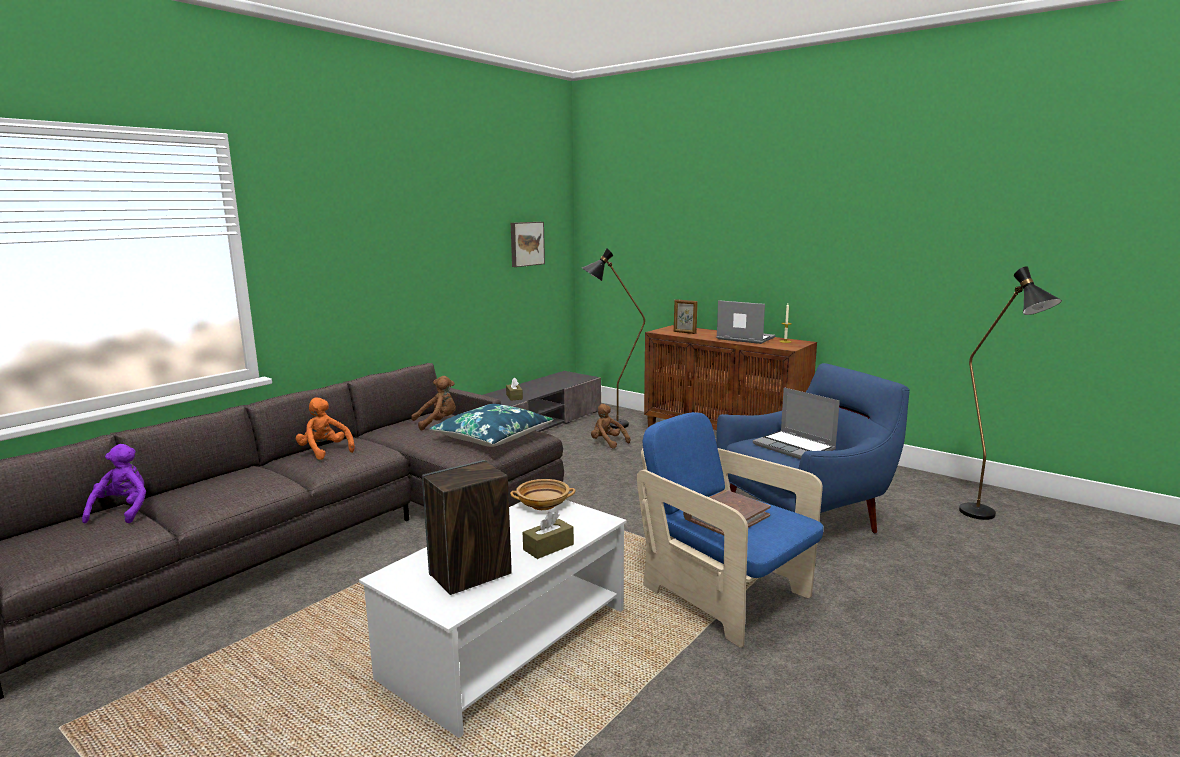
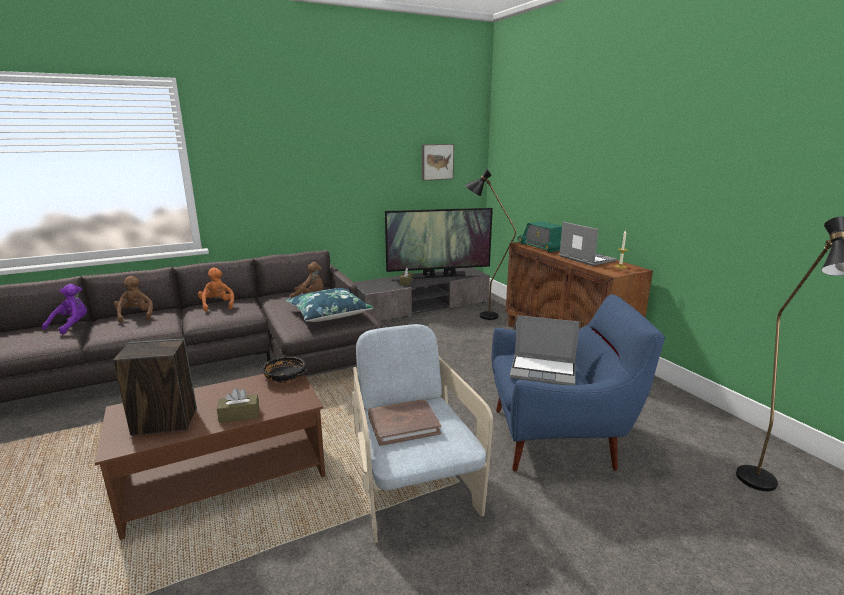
camera: 25 degrees right, 5 degrees up
white coffee table [359,500,627,738] -> brown coffee table [95,374,325,540]
beige bowl [510,479,575,510] -> black bowl [261,356,308,383]
brown plush toy [591,404,630,448] -> brown plush toy moved to [113,276,153,323]
blue armchair [637,412,824,648] -> beige armchair [352,324,493,543]
picture frame [674,299,698,334] -> radio [517,221,562,252]
laptop [753,387,840,460] -> laptop turned 60 degrees counterclockwise [510,315,580,385]
none -> television [385,208,493,279]

